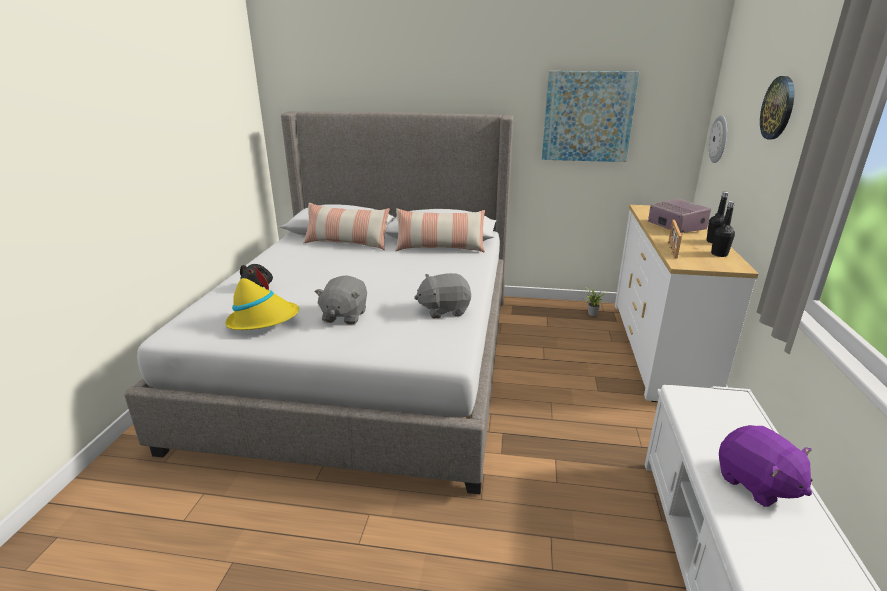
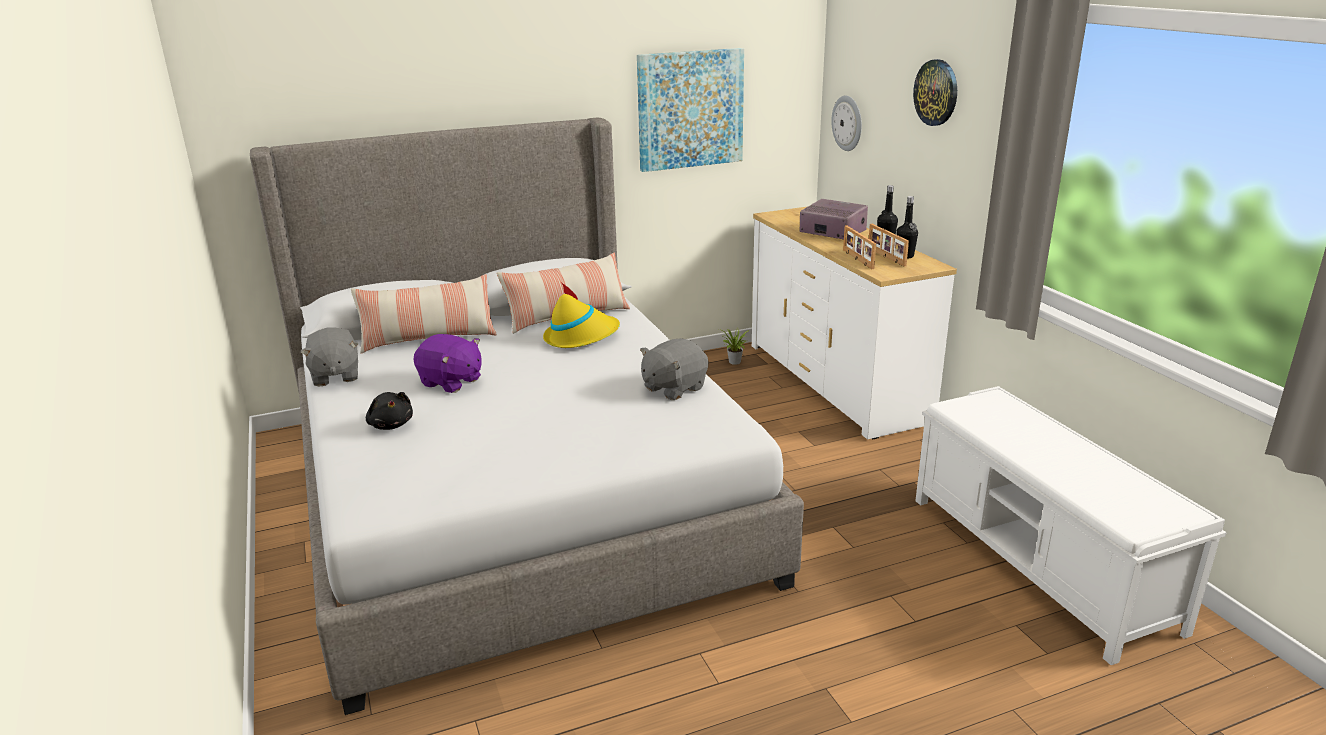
camera: 30 degrees left, 0 degrees up
yellow hat [225,266,299,330] -> yellow hat moved to [543,282,620,348]
grey plush toy [315,275,367,325] -> grey plush toy moved to [300,327,359,387]
purple plush toy [719,425,813,507] -> purple plush toy moved to [413,334,482,393]
none -> picture frame [869,224,909,266]

